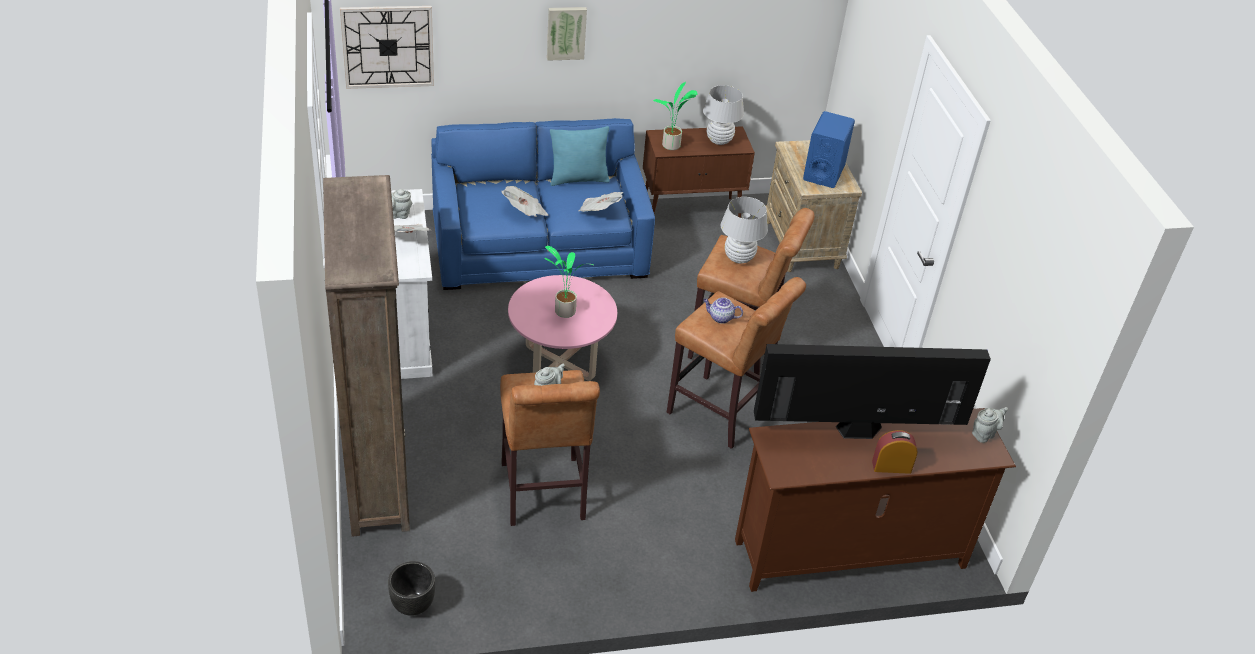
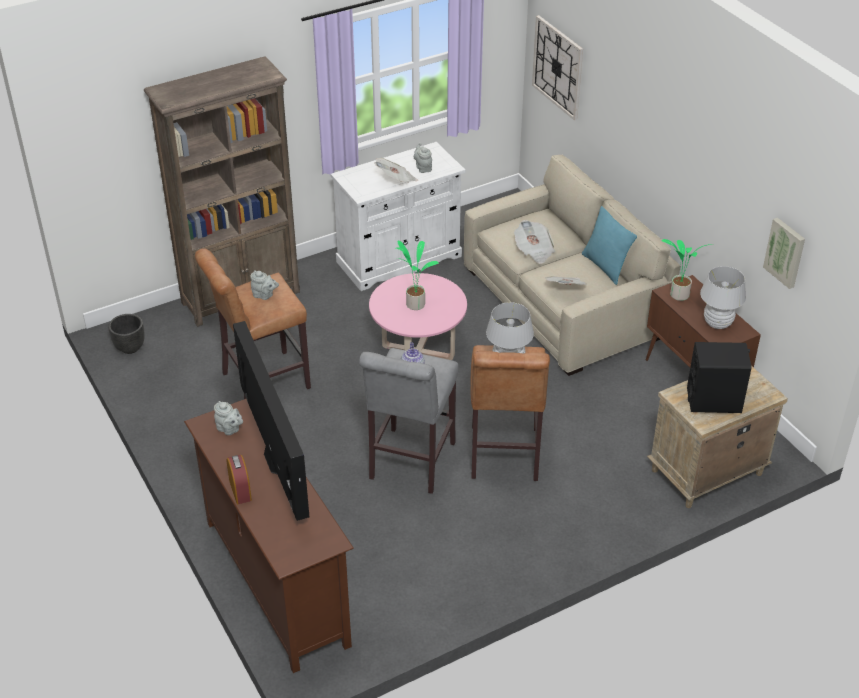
camera: 75 degrees right, 0 degrees up
blue sofa [431,118,655,290] -> beige sofa [464,155,680,376]
picture [547,7,587,61] -> picture moved to [763,218,805,289]
brown stool [667,277,806,449] -> grey stool [359,348,458,494]
blue speaker [803,111,855,188] -> black speaker [687,342,751,413]
grey teapot [972,407,1008,443] -> grey teapot moved to [214,401,243,435]

